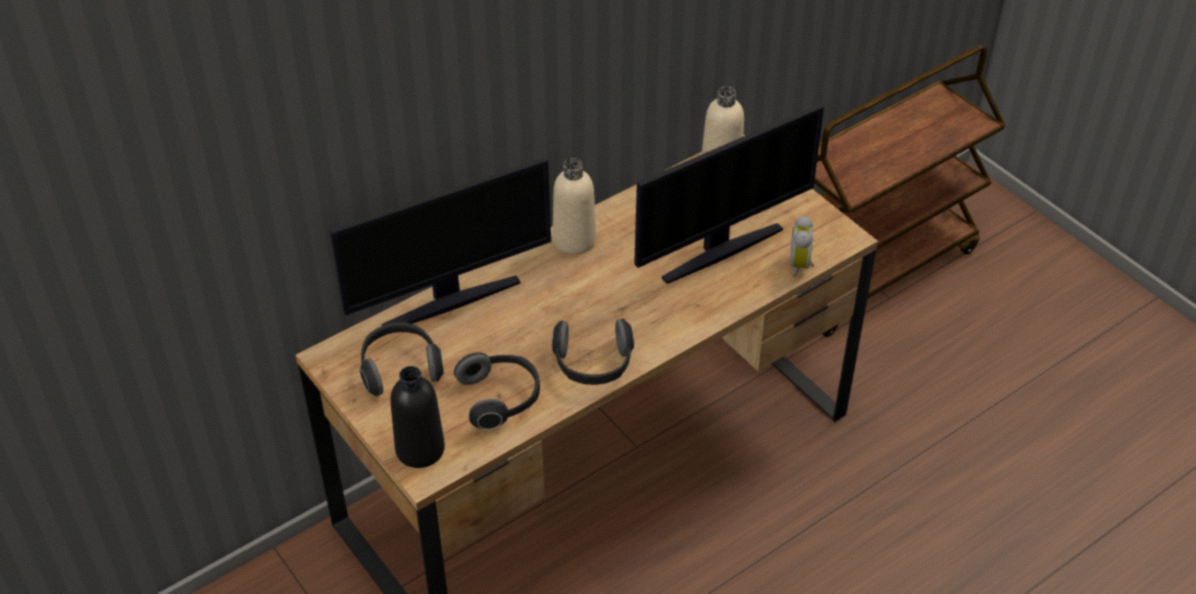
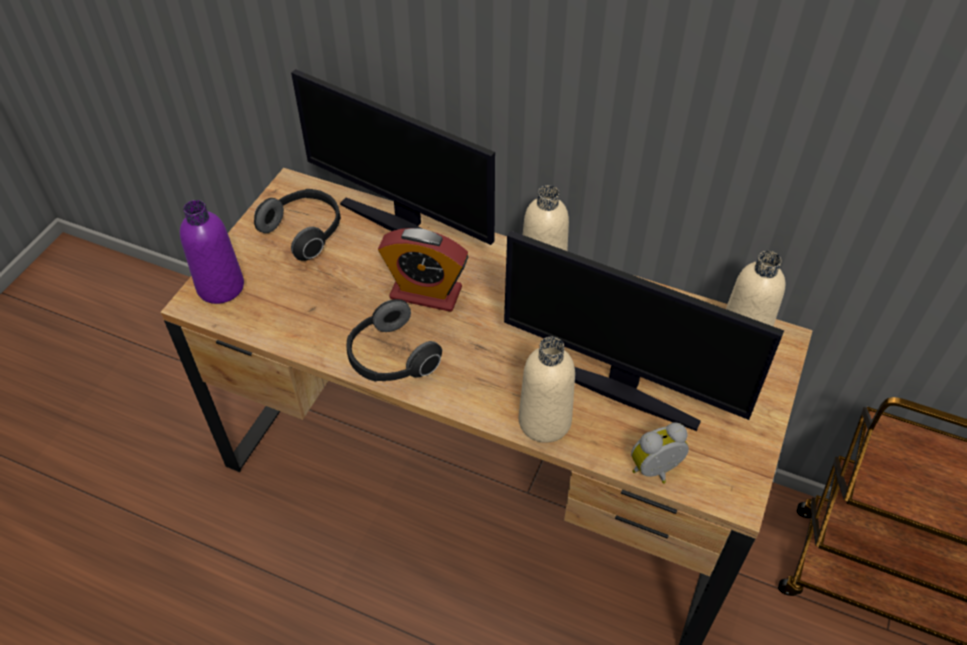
camera: 60 degrees right, 5 degrees up
black bottle [390,366,445,468] -> purple bottle [180,200,244,304]
headphones [454,352,540,430] -> none
none -> alarm clock [378,228,468,312]
none -> beige bottle [519,337,575,443]

